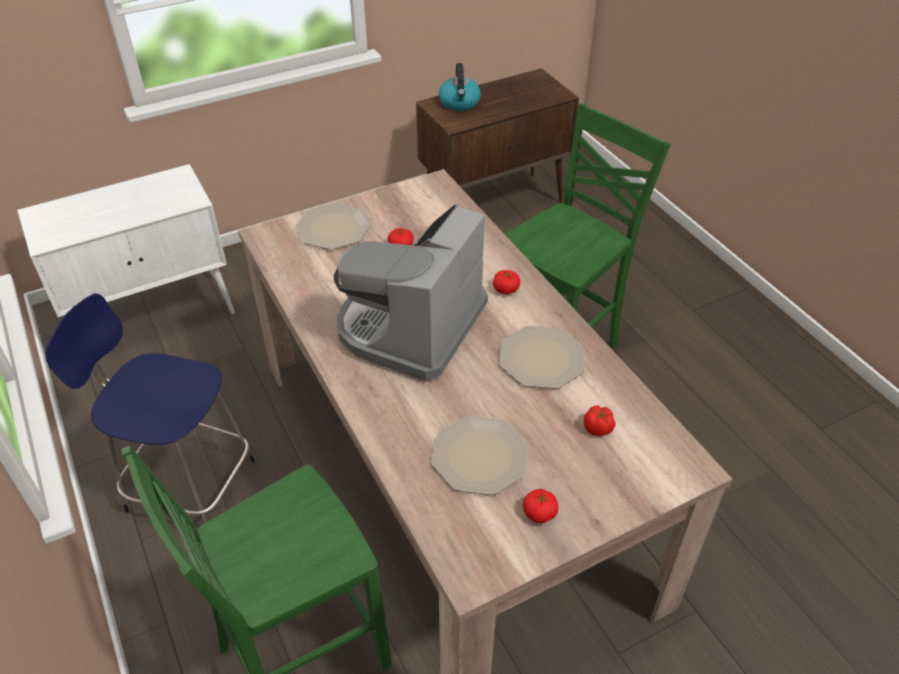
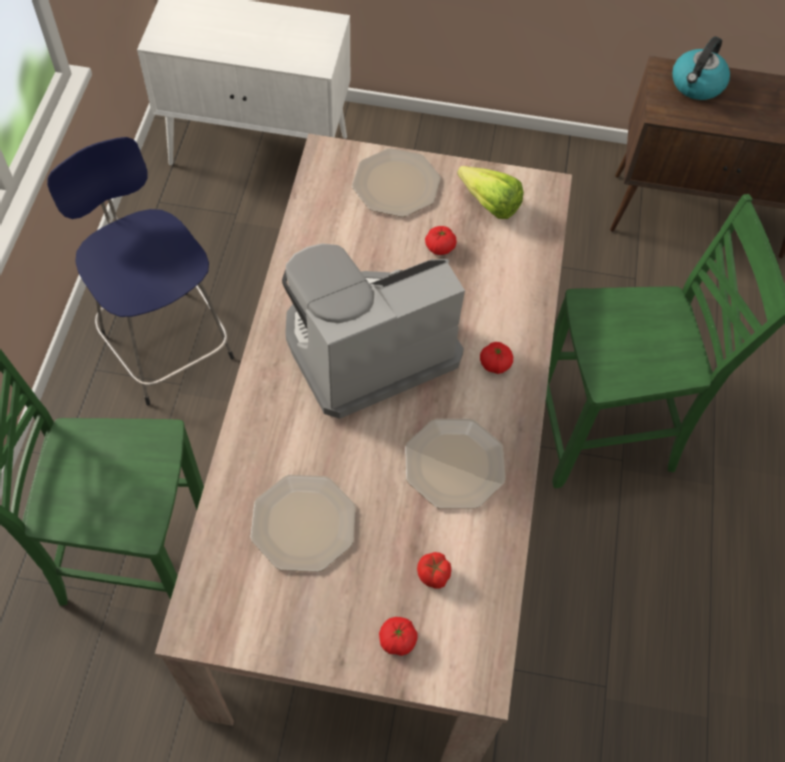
camera: 35 degrees right, 15 degrees up
tomato [523,489,559,523] -> tomato moved to [379,617,417,656]
none -> lettuce [457,166,524,219]

